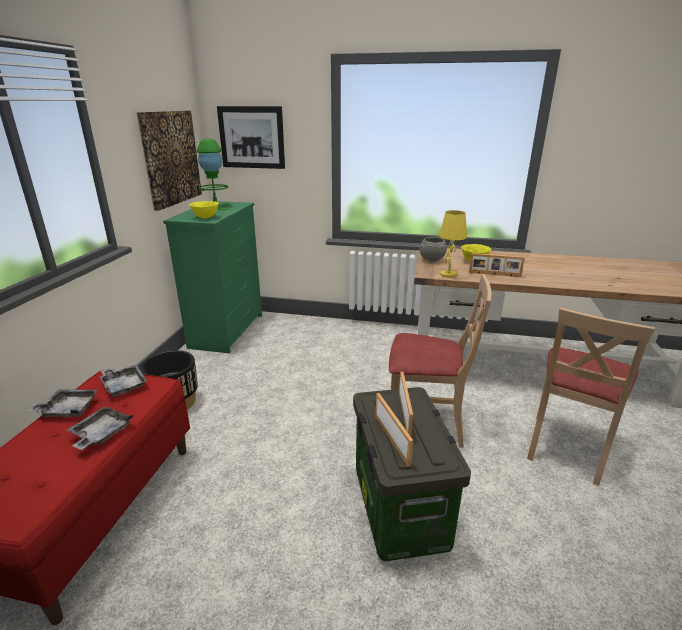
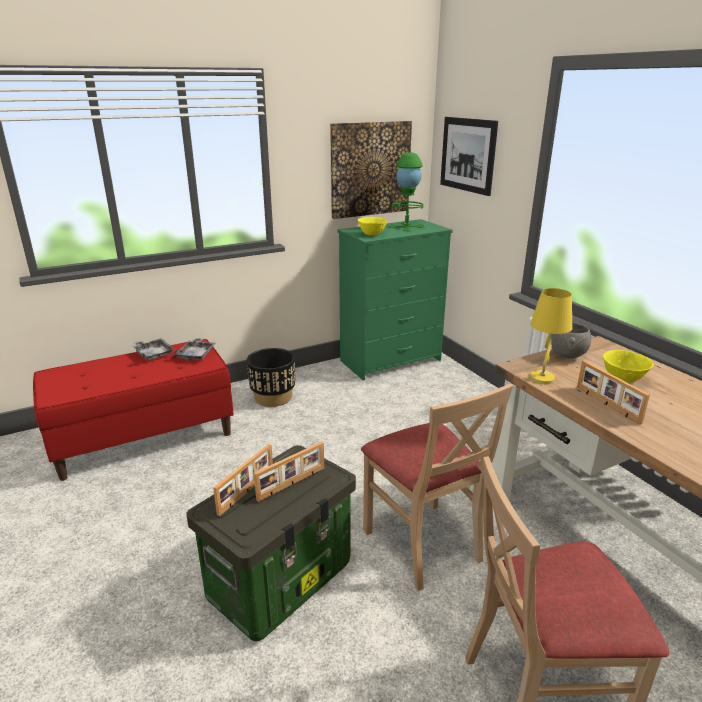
camera: 50 degrees right, 0 degrees up
grey tray [67,406,133,450] -> none

